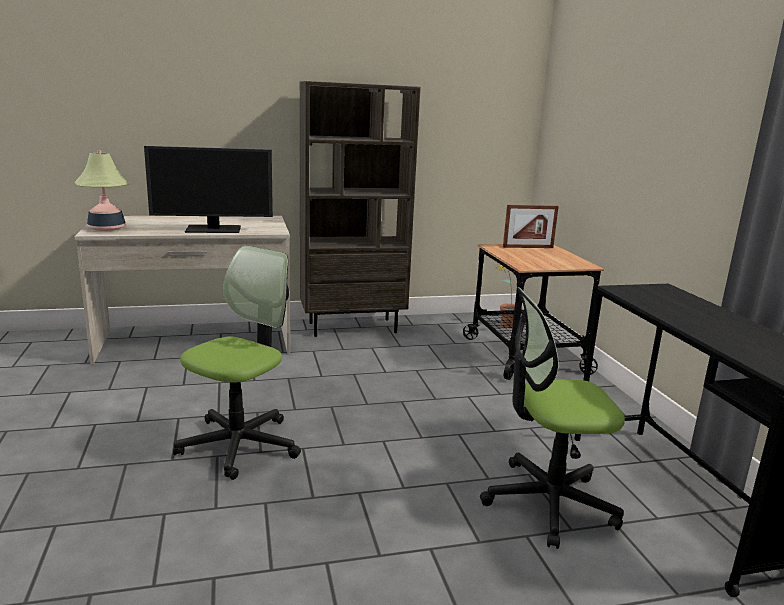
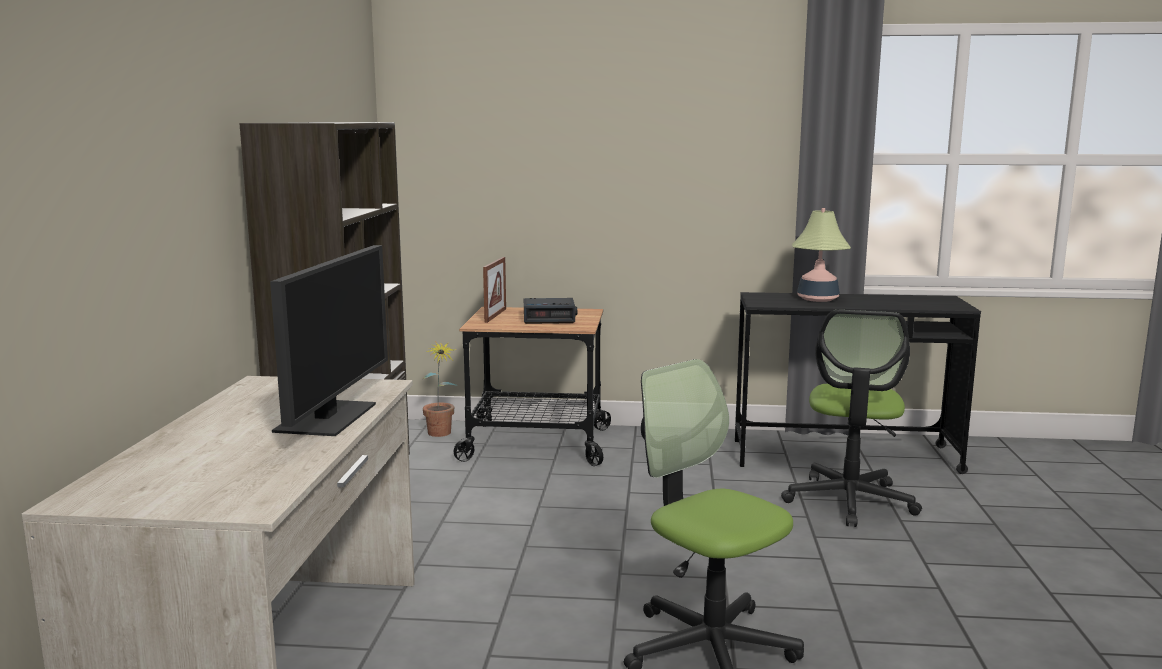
camera: 70 degrees left, 5 degrees down
table lamp [74,151,130,231] -> table lamp moved to [792,208,851,302]
none -> alarm clock [524,298,577,324]

